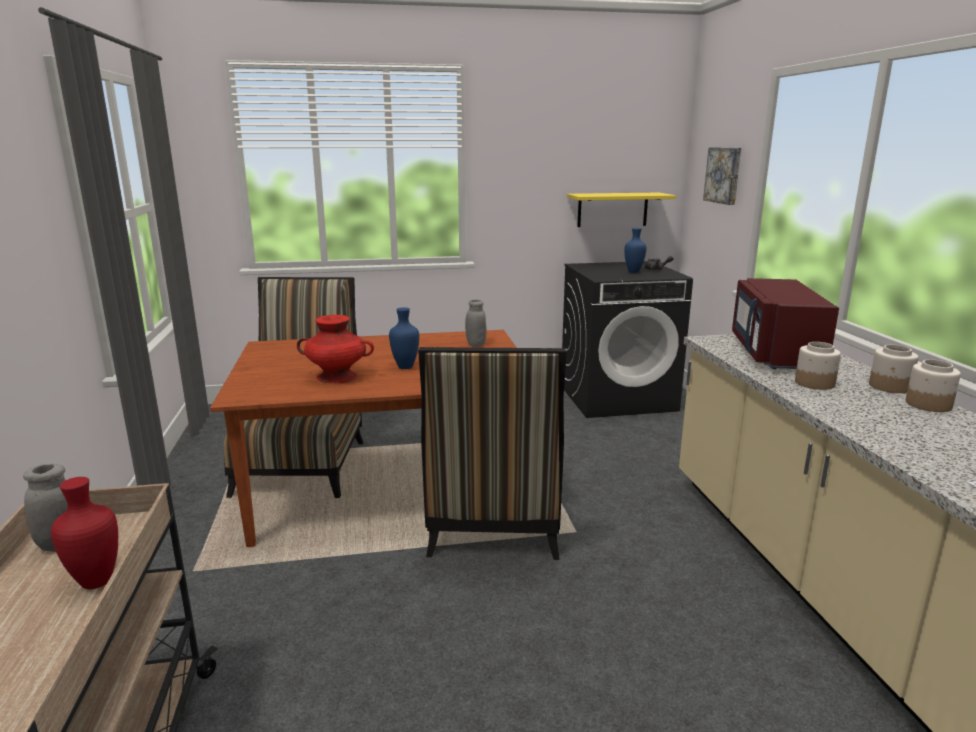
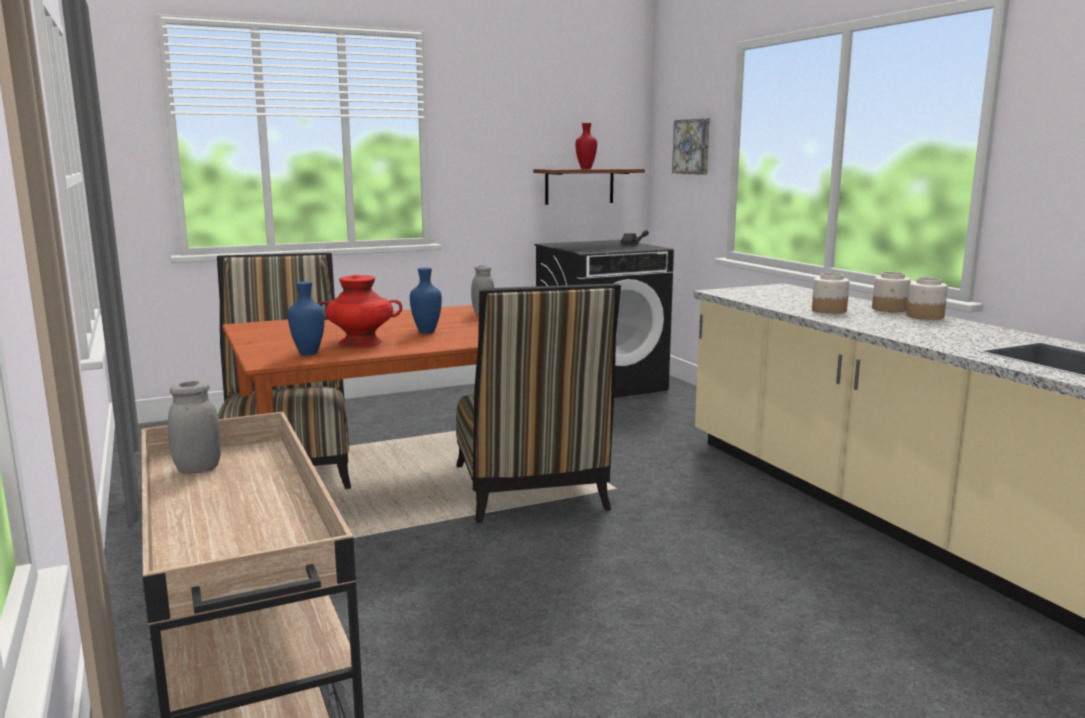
camera: 15 degrees left, 5 degrees down
red vase [51,477,118,589] -> red vase moved to [576,123,597,169]
yellow shelf [567,192,676,227] -> brown shelf [533,168,645,205]
blue vase [624,228,647,273] -> blue vase moved to [288,281,325,355]
red microwave [732,278,839,369] -> none

